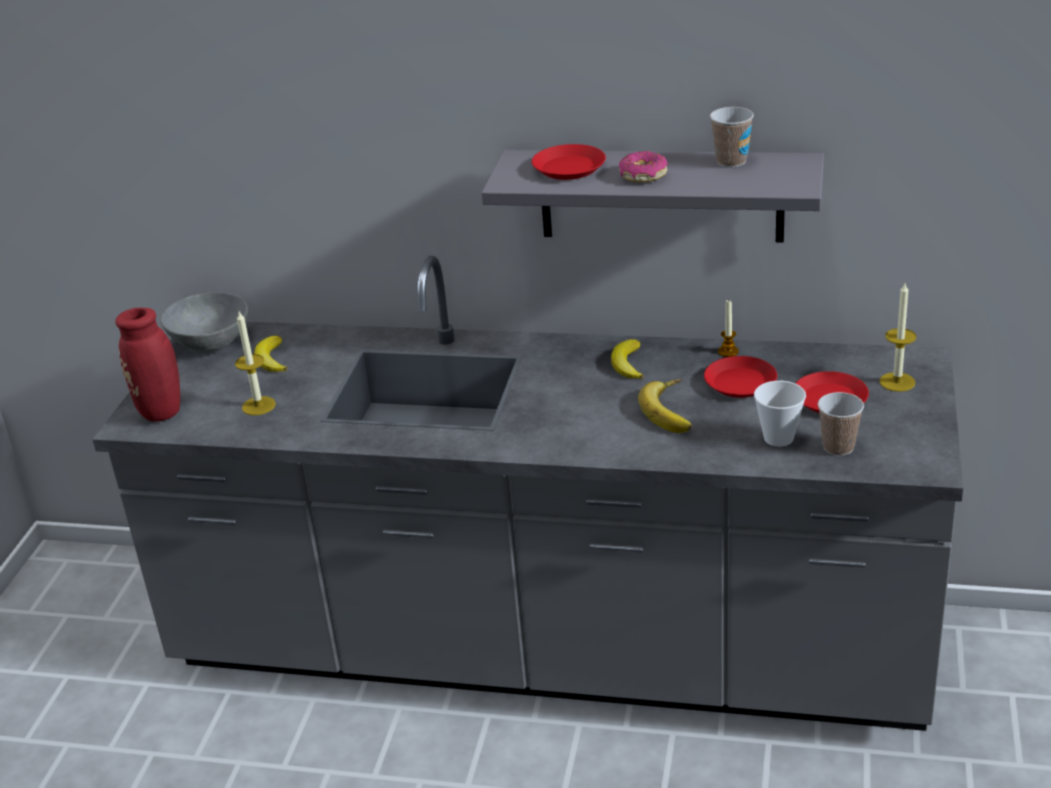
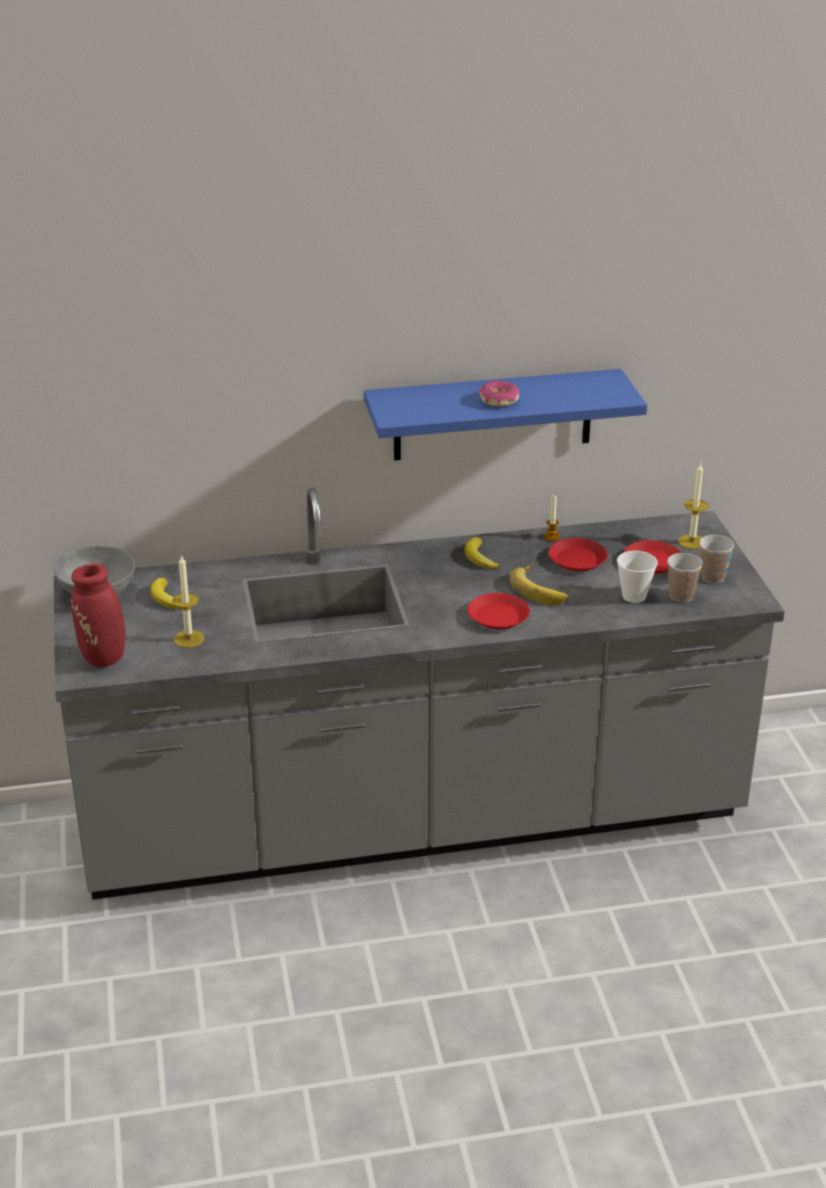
camera: 25 degrees left, 0 degrees up
grey shelf [482,150,824,243] -> blue shelf [364,369,647,461]
red plate [532,144,606,180] -> red plate moved to [468,593,530,629]
cup [710,107,754,167] -> cup moved to [699,535,734,583]

